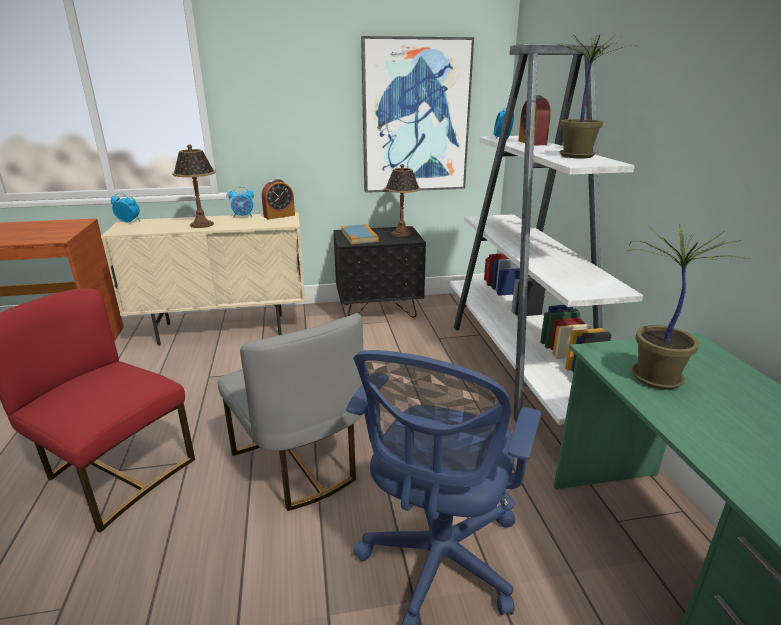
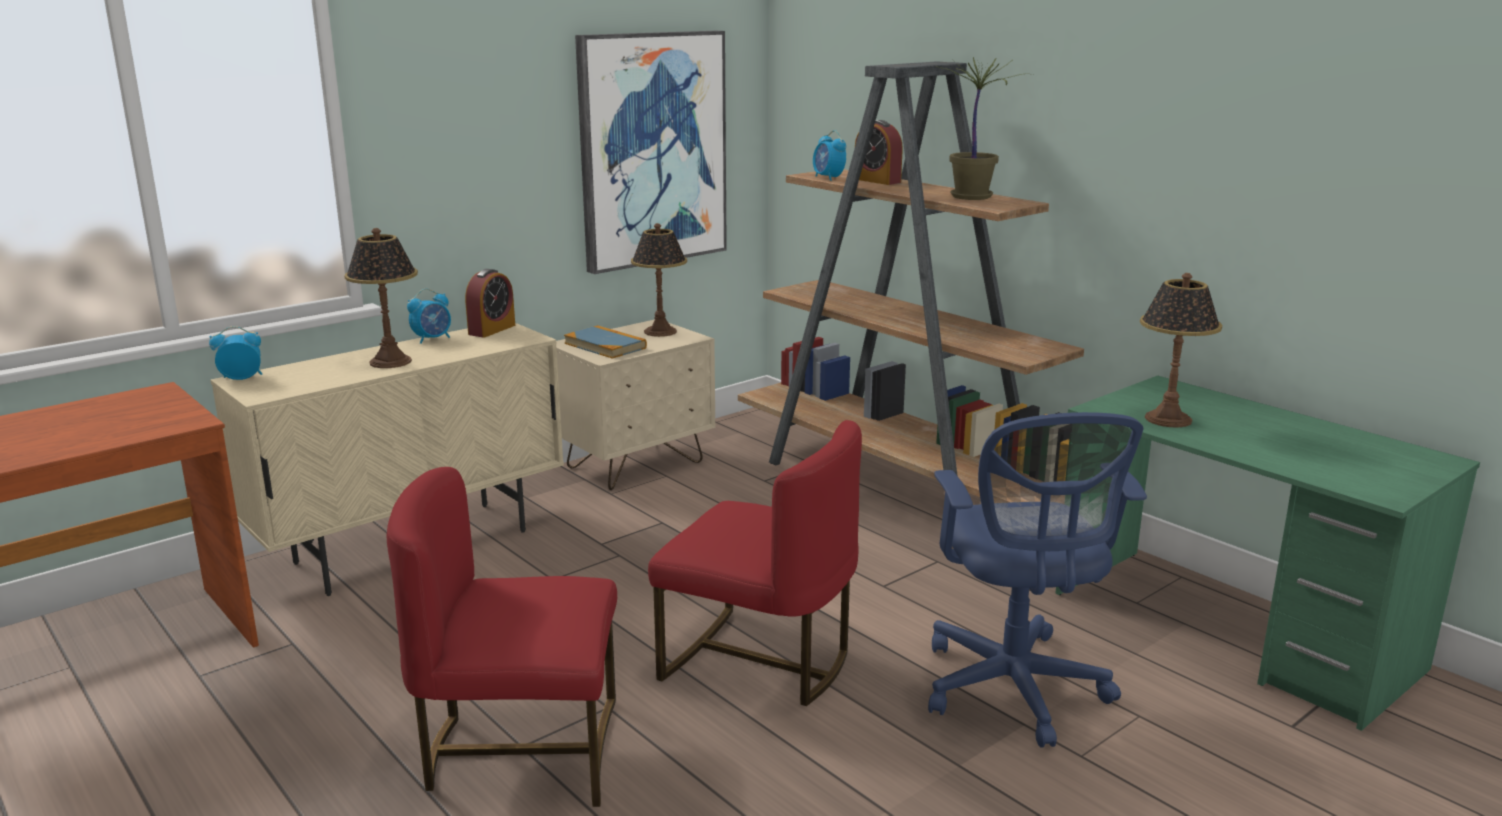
camera: 30 degrees left, 5 degrees down
grey chair [218,313,363,511] -> red chair [648,420,862,706]
black nightstand [333,226,426,318] -> beige nightstand [556,320,715,490]
white bookcase [450,44,643,425] -> brown bookcase [738,61,1084,503]
potted plant [626,223,752,390] -> table lamp [1140,273,1222,428]

